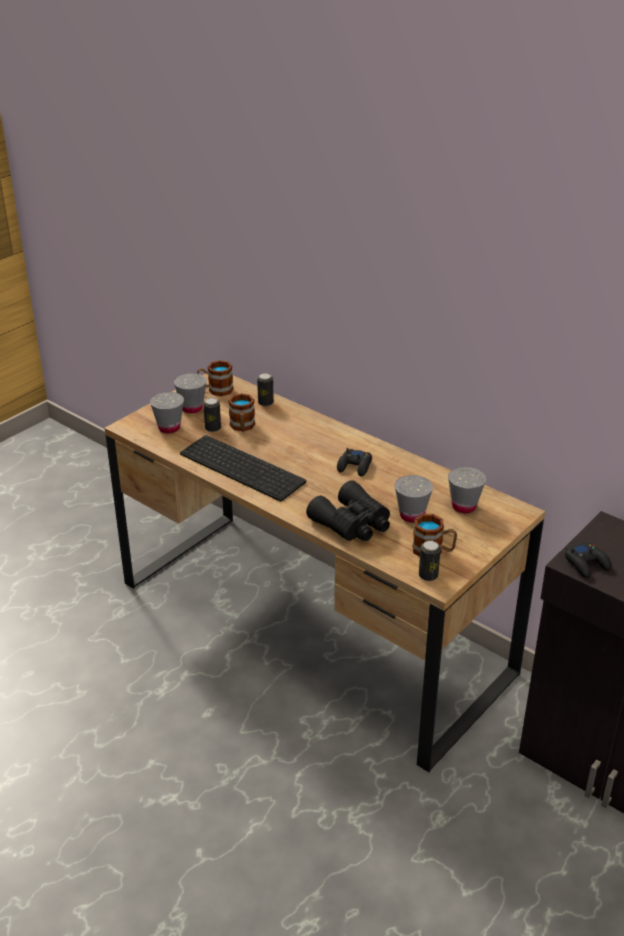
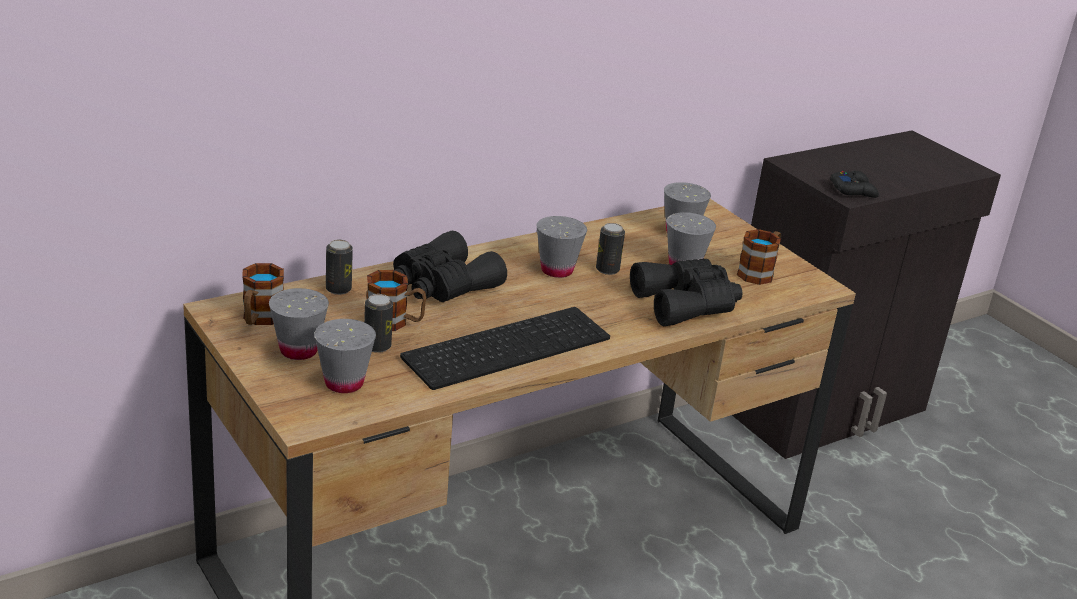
camera: 75 degrees left, 5 degrees down
black game controller [337,448,372,477] -> grey cup [537,216,587,278]
can [419,540,441,581] -> can moved to [596,223,625,275]
none -> black binoculars [393,230,507,302]

